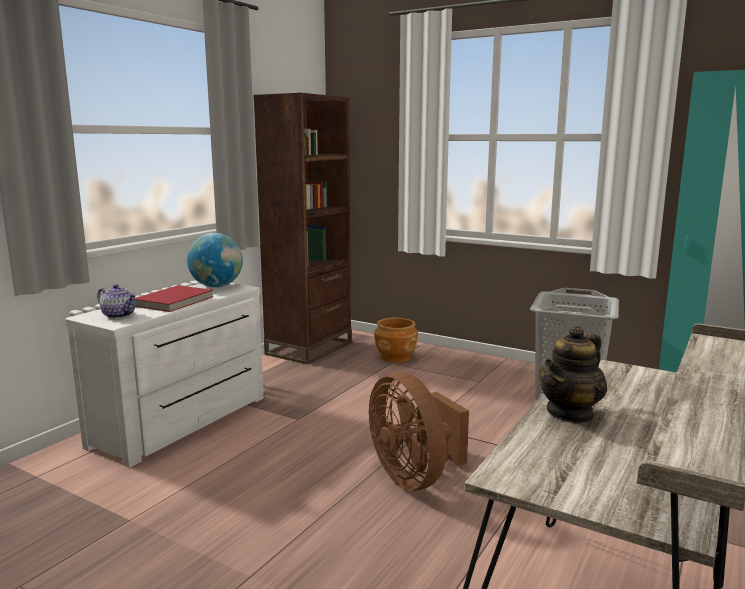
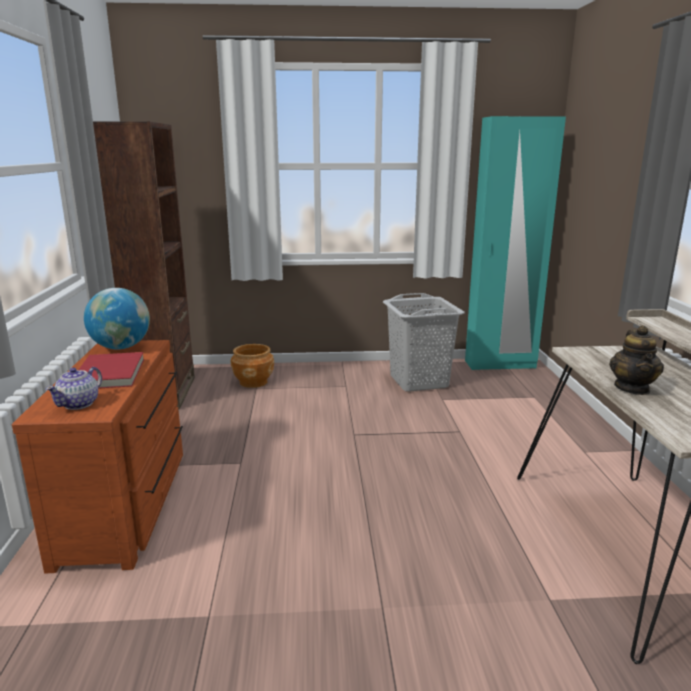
camera: 35 degrees left, 5 degrees up
white dresser [65,283,264,468] -> brown dresser [12,340,183,574]
teapot [97,284,137,319] -> teapot turned 120 degrees clockwise [46,367,102,410]
brown fan [369,372,469,490] -> none

